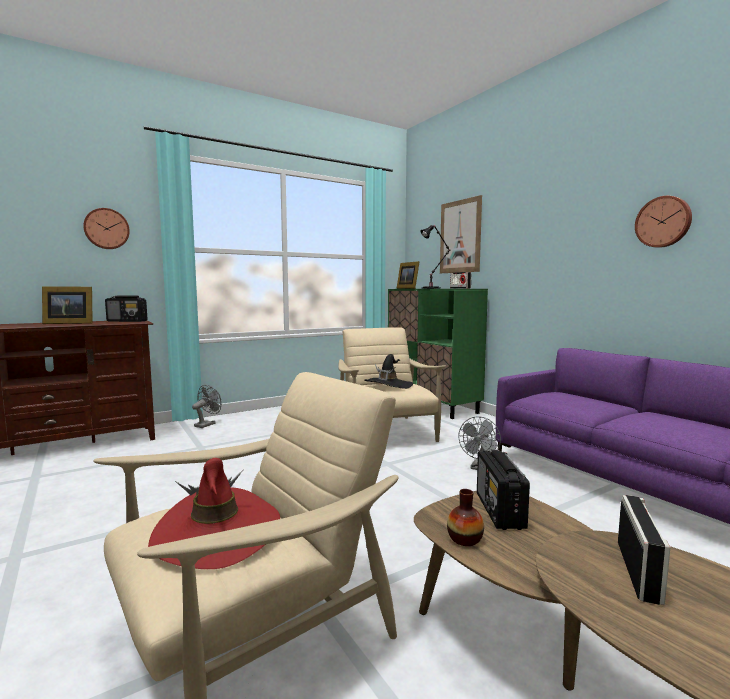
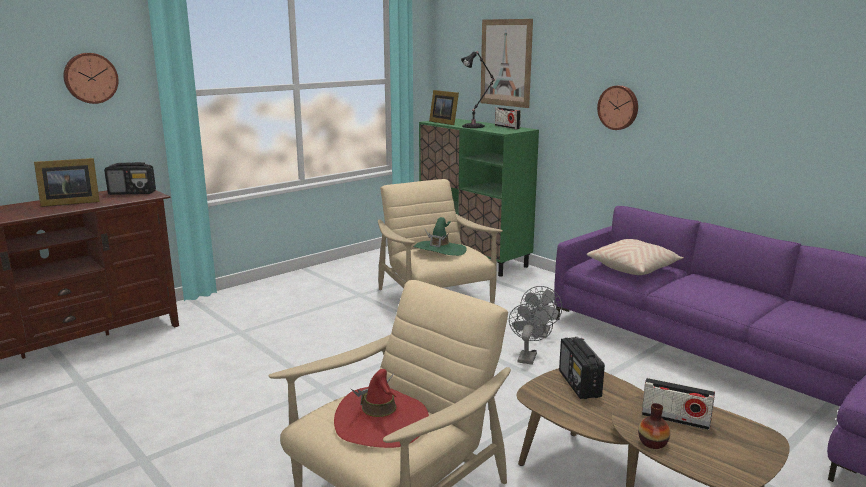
camera: 10 degrees left, 10 degrees up
grey fan [192,385,221,428] -> grey fan moved to [509,303,553,365]
black hat [364,354,413,389] -> green hat [414,217,467,256]
vase [447,489,484,546] -> vase moved to [638,403,670,449]
radio [618,495,670,605] -> radio turned 105 degrees clockwise [642,378,715,430]
wall clock [635,196,692,248] -> wall clock moved to [597,85,638,130]
none -> beige pillow [586,239,684,275]

